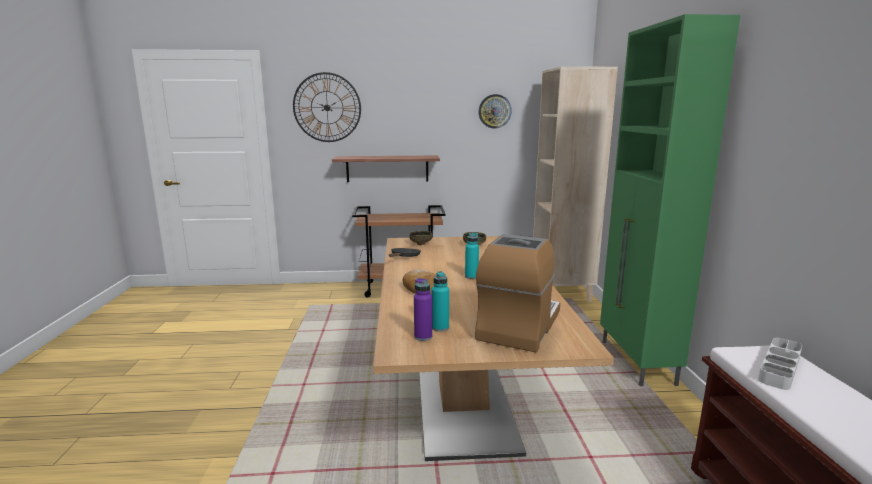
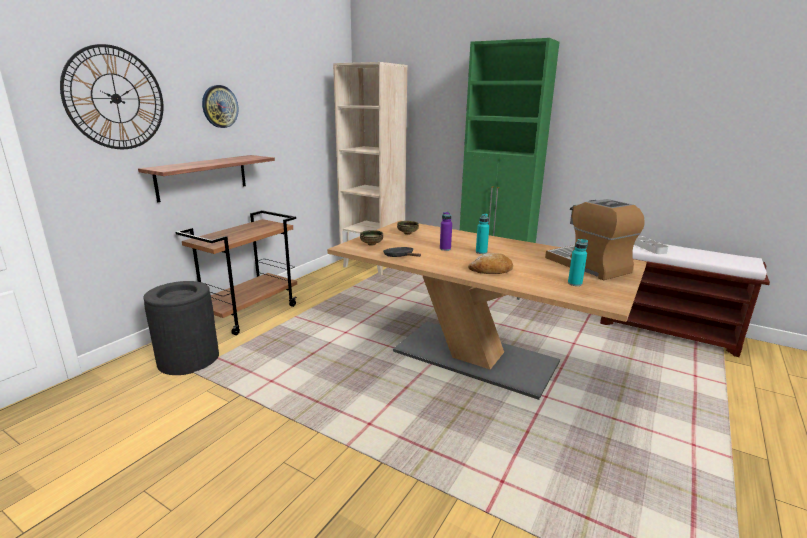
camera: 55 degrees left, 5 degrees up
purple bottle [414,278,432,341] -> purple bottle moved to [440,212,452,251]
wall clock [478,94,512,128] -> wall clock moved to [202,85,239,128]
none -> black trash can [143,281,219,375]

